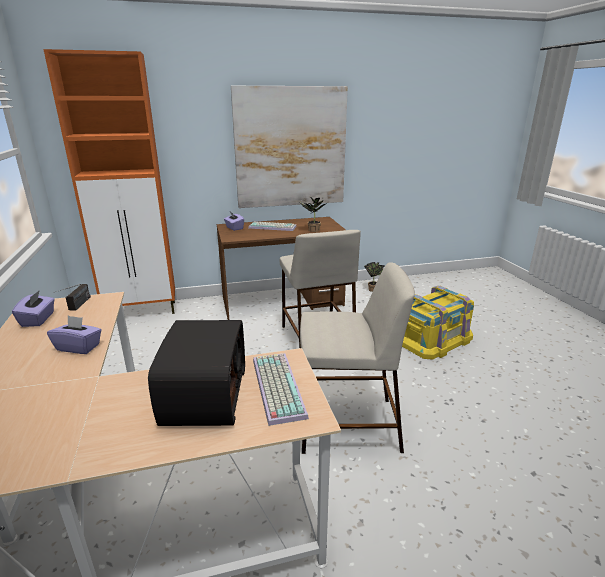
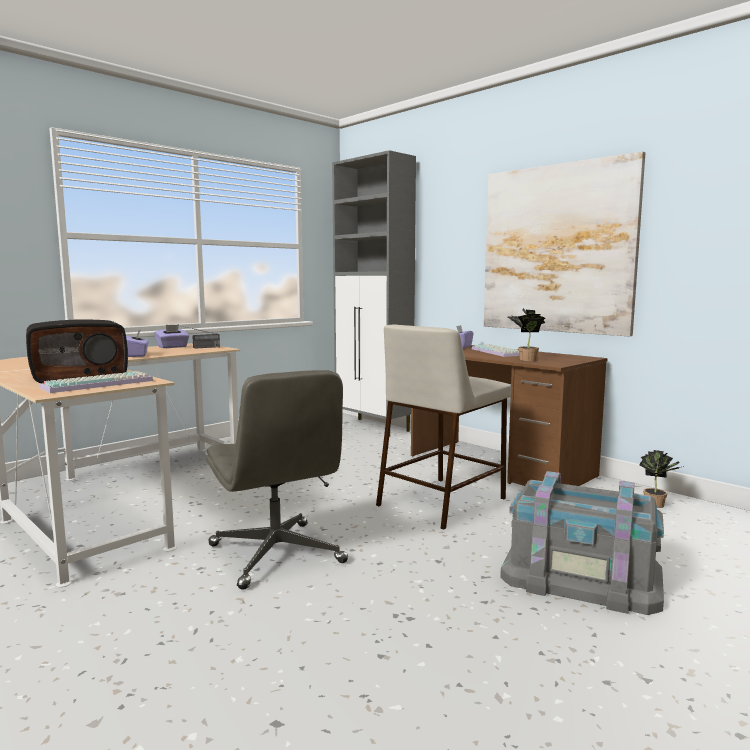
camera: 60 degrees right, 15 degrees down
orange cabinet [43,49,175,314] -> grey cabinet [332,150,416,437]
beige stool [300,262,415,454] -> grey office chair [206,370,348,590]
yellow storage box [402,286,474,360] -> grey storage box [500,471,664,615]

